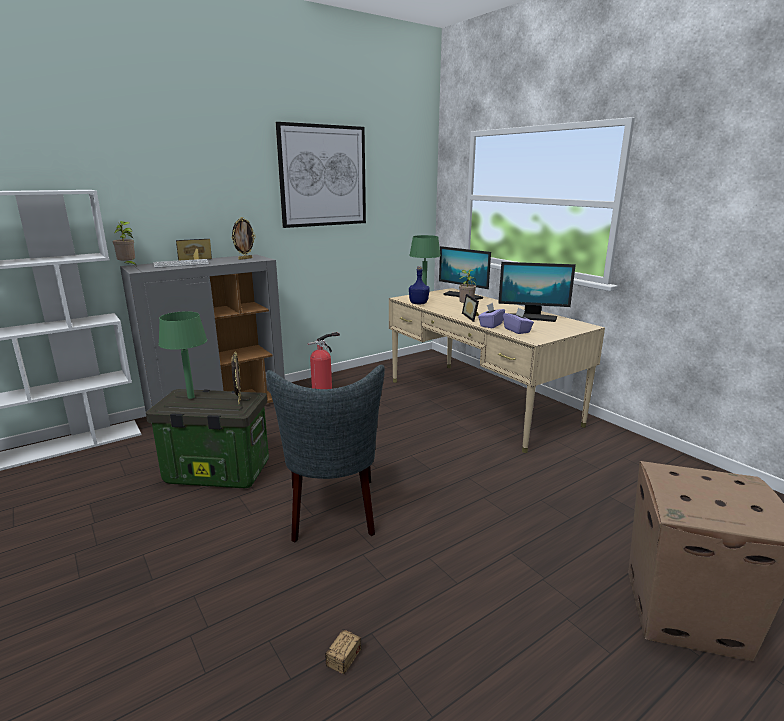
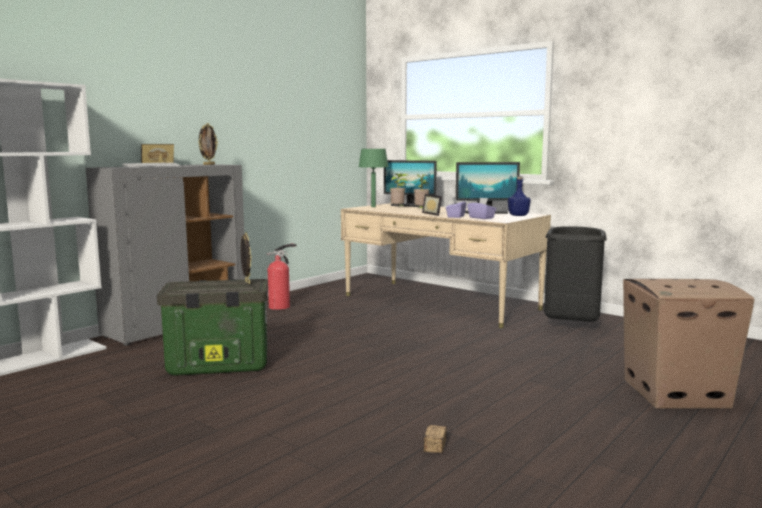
camera: 15 degrees left, 10 degrees down
potted plant [113,221,137,267] -> potted plant moved to [390,173,409,206]
green table lamp [158,311,207,399] -> none
grey chair [267,365,385,542] -> none
picture [276,122,366,228] -> none
blue bottle [409,266,430,304] -> blue bottle moved to [508,176,530,216]
none -> black trash can [544,226,607,322]

